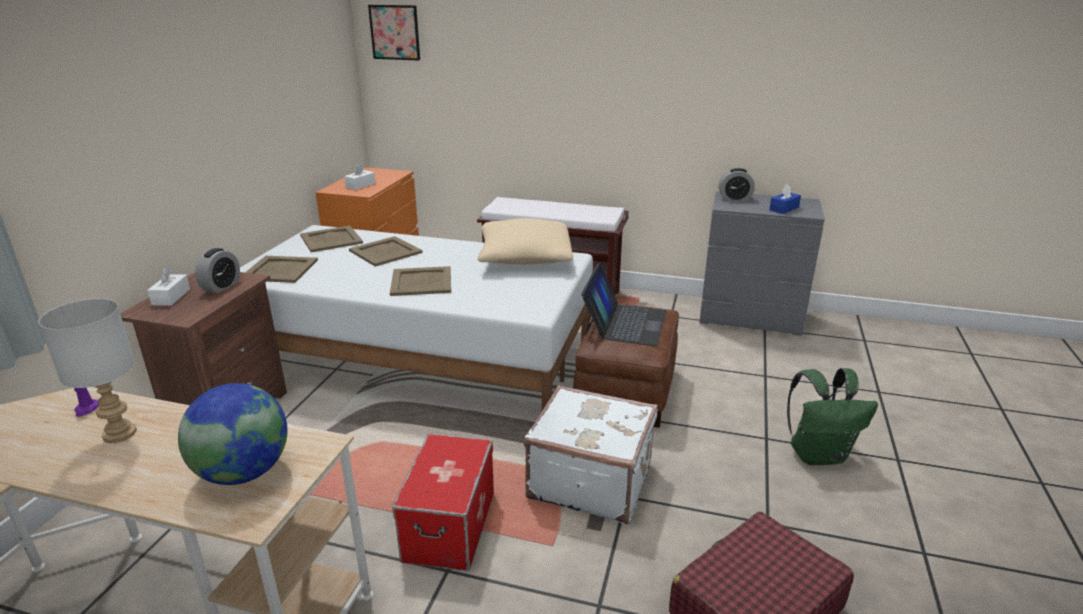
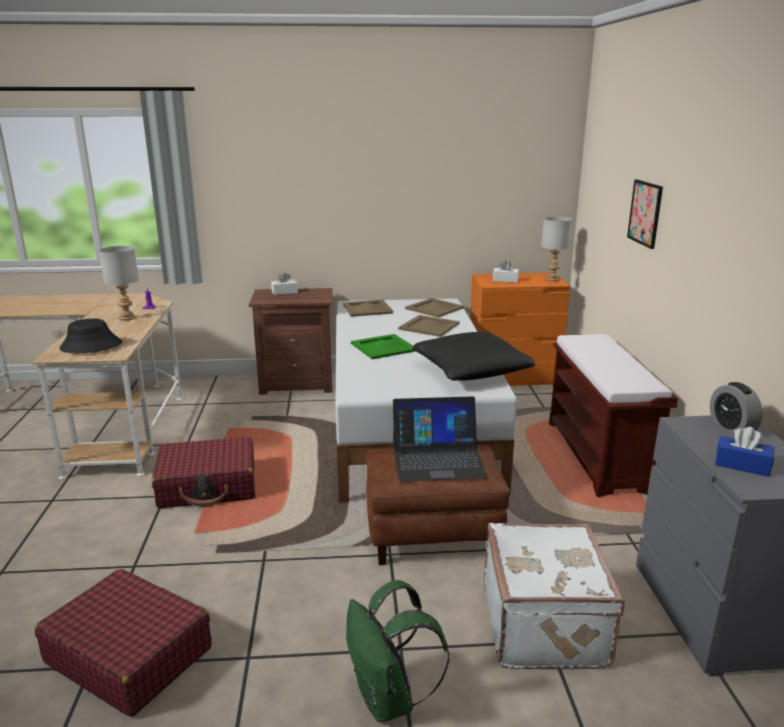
camera: 70 degrees right, 5 degrees down
globe [178,383,287,485] -> black hat [60,319,122,353]
alarm clock [195,248,240,293] -> none
picture [368,5,420,61] -> picture moved to [627,179,663,249]
beige tray [390,266,451,296] -> green tray [351,334,415,359]
storage box [392,433,494,571] -> red suitcase [152,436,255,508]
beige pillow [478,218,573,265] -> black pillow [413,331,535,381]
white suitcase [524,385,658,524] -> white suitcase moved to [484,523,625,669]
none -> grey table lamp [541,216,573,281]

